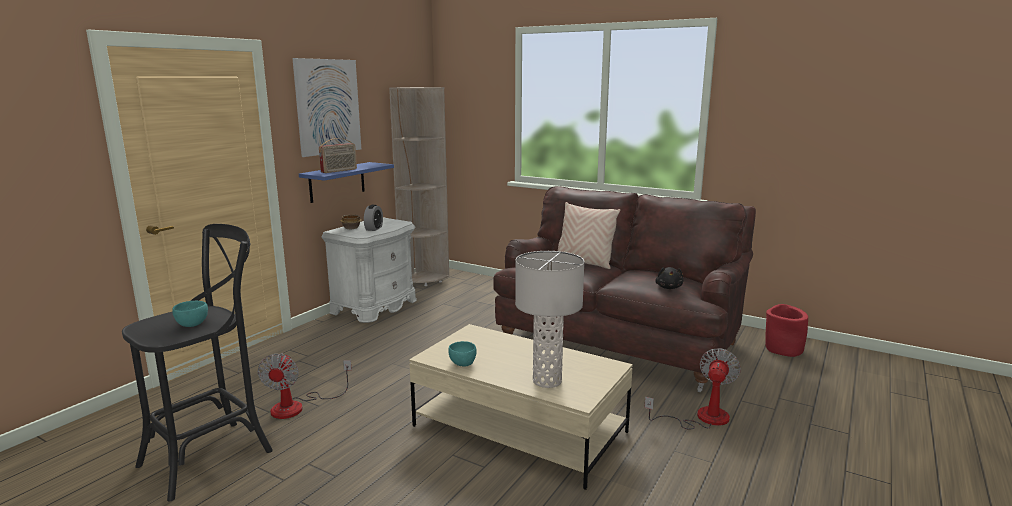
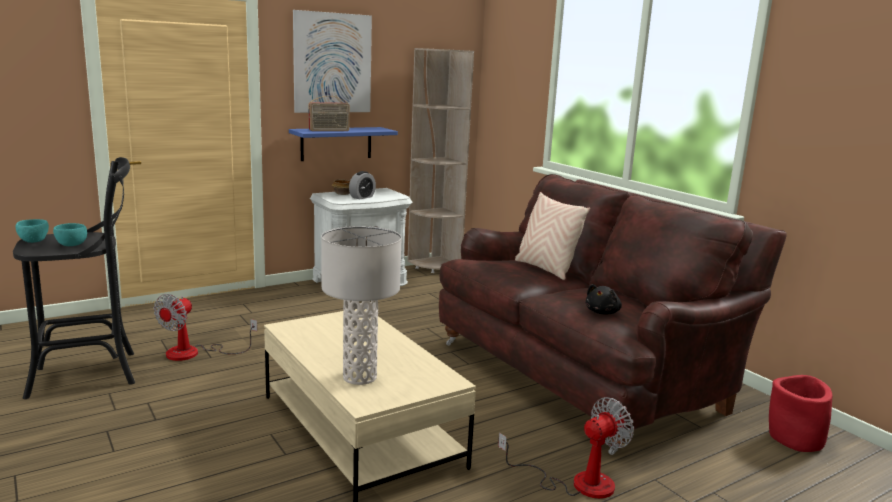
camera: 25 degrees right, 0 degrees up
turquoise bowl [448,341,477,367] -> turquoise bowl moved to [15,219,49,243]

